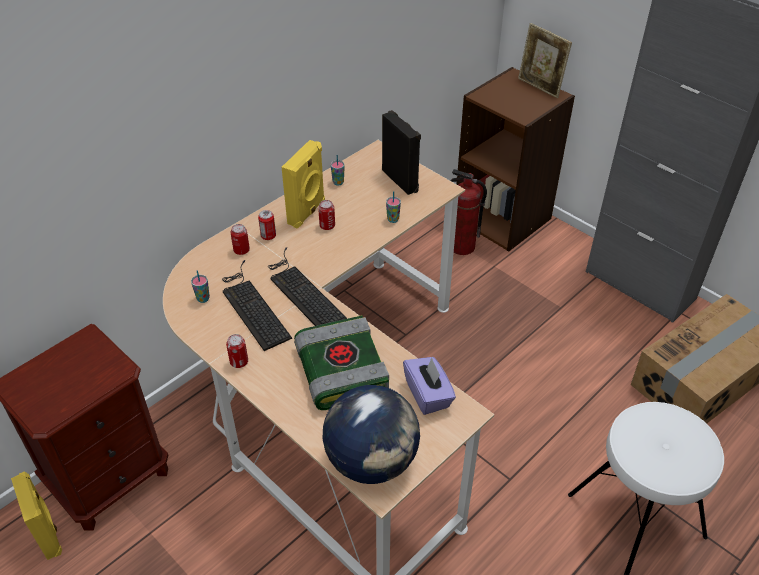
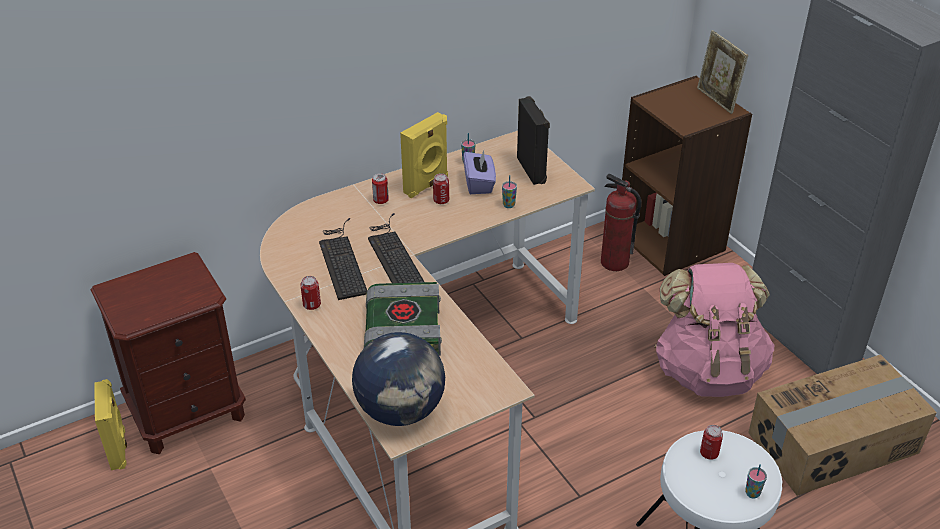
camera: 15 degrees right, 5 degrees down
cup [191,270,210,303] -> cup moved to [745,464,767,499]
can [231,224,250,255] -> can moved to [700,425,723,460]
purple tissue box [403,357,456,415] -> purple tissue box moved to [463,151,496,194]
none -> pink backpack [654,263,774,397]

